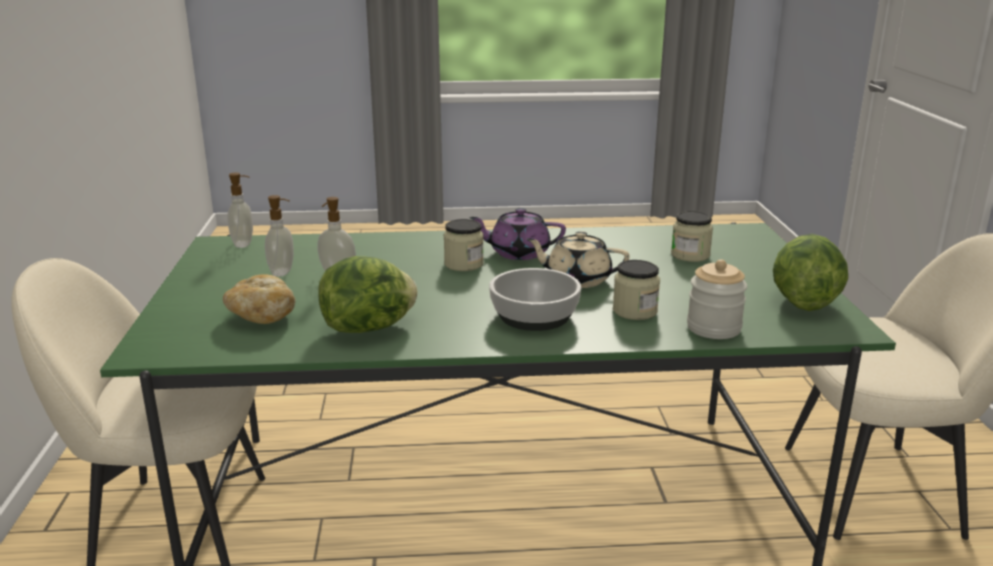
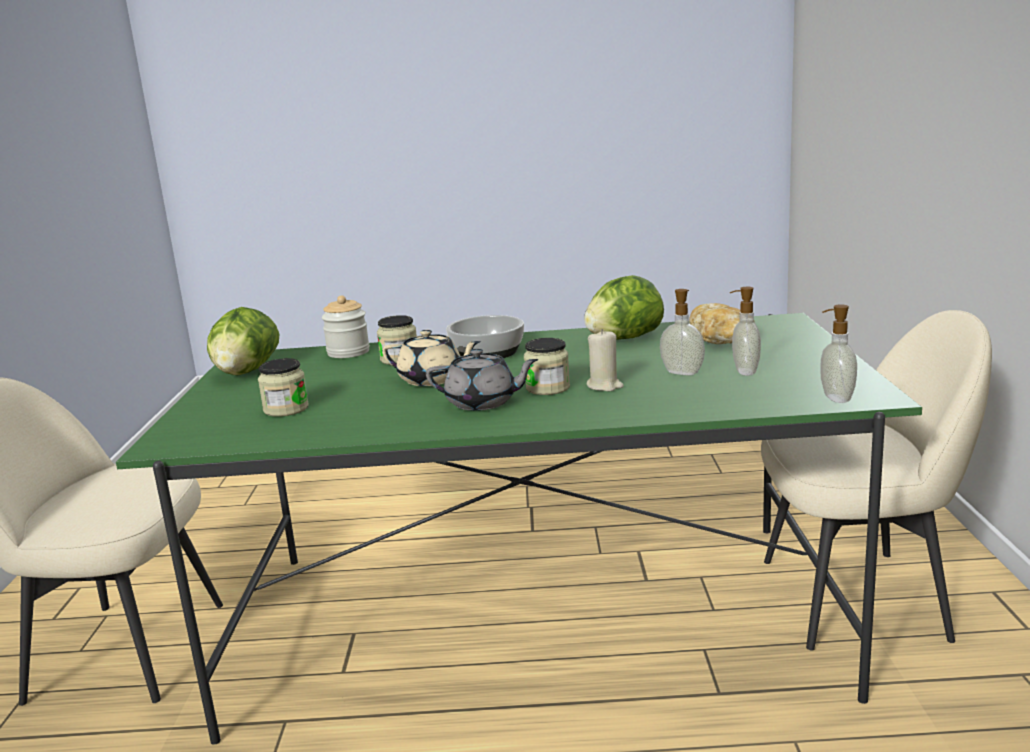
camera: 175 degrees left, 5 degrees down
purple teapot [469,208,566,260] -> grey teapot [426,348,539,411]
none -> beige candle [587,329,624,391]

